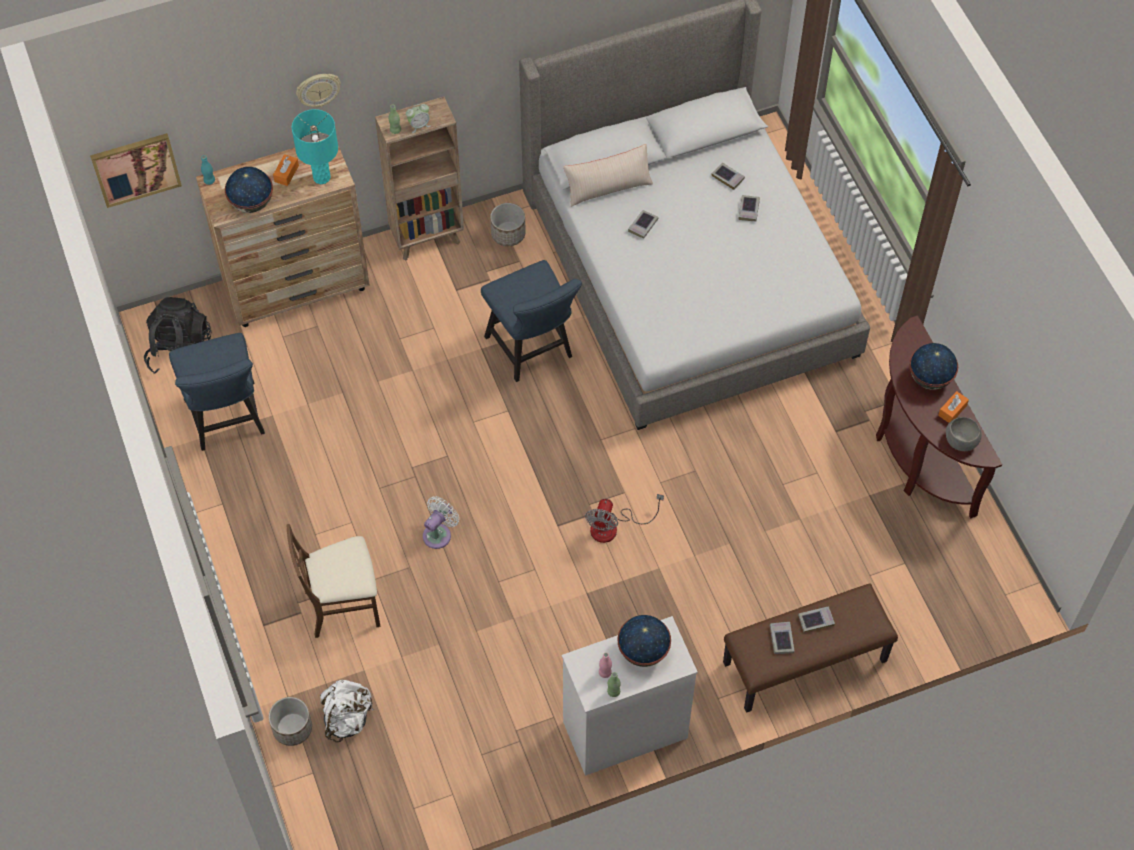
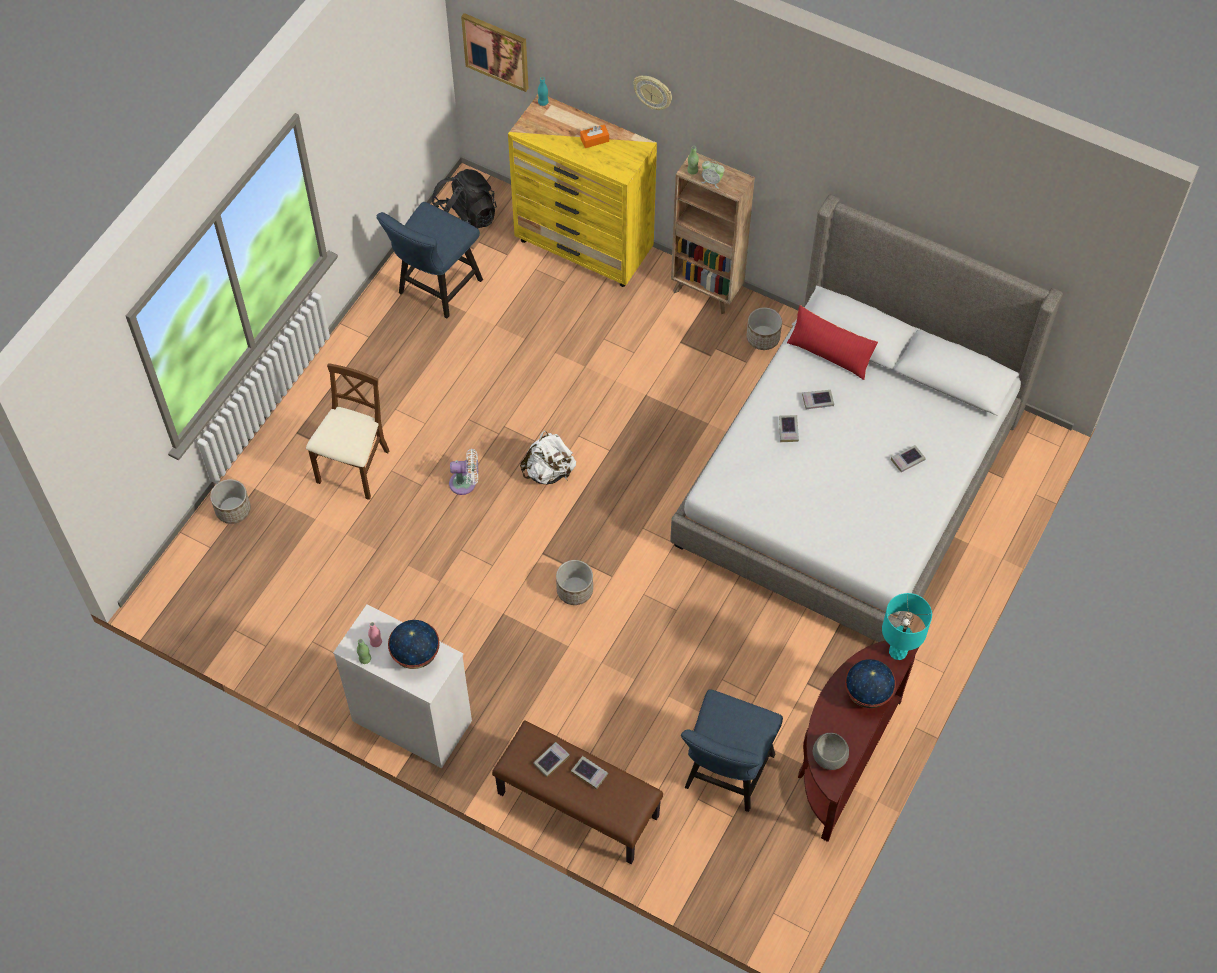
camera: 50 degrees right, 0 degrees up
brown dresser [196,139,370,327] -> yellow dresser [508,95,657,287]
globe [225,167,273,213] -> none
brown chair [286,524,381,638] -> brown chair turned 75 degrees clockwise [306,363,389,500]
turquoise table lamp [292,109,338,184] -> turquoise table lamp moved to [882,593,932,660]
white backpack [320,680,374,742] -> white backpack moved to [520,430,576,484]
blue chair [481,260,582,382] -> blue chair moved to [681,689,783,812]
beige pillow [564,144,653,207] -> red pillow [787,305,878,380]
fan [585,494,664,543] -> planter [556,560,593,605]
book [711,162,745,190] -> book moved to [779,415,799,442]
orange tissue box [938,391,969,423] -> none

